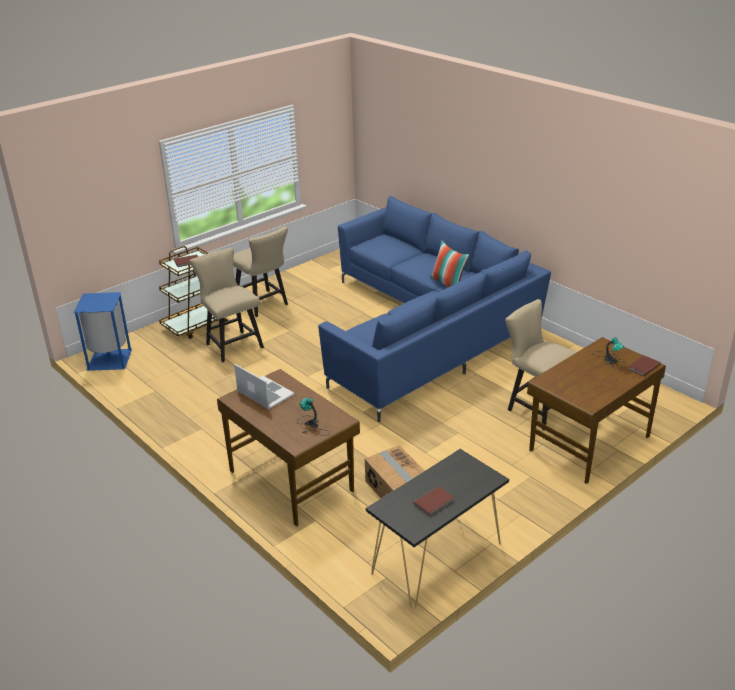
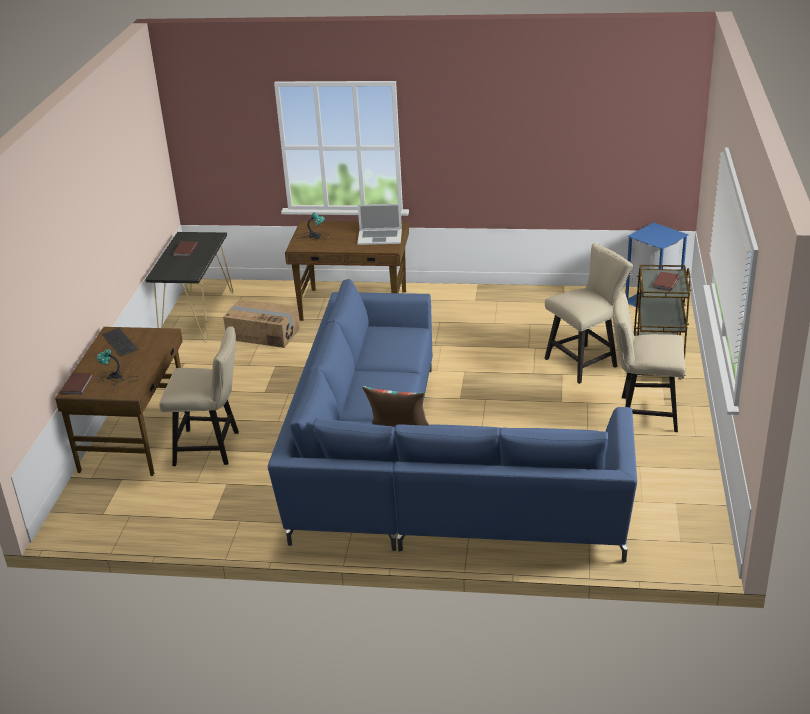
camera: 140 degrees right, 0 degrees up
beige chair [189,247,264,363] -> beige chair turned 45 degrees counterclockwise [544,243,633,384]
none -> keyboard [102,328,138,356]

